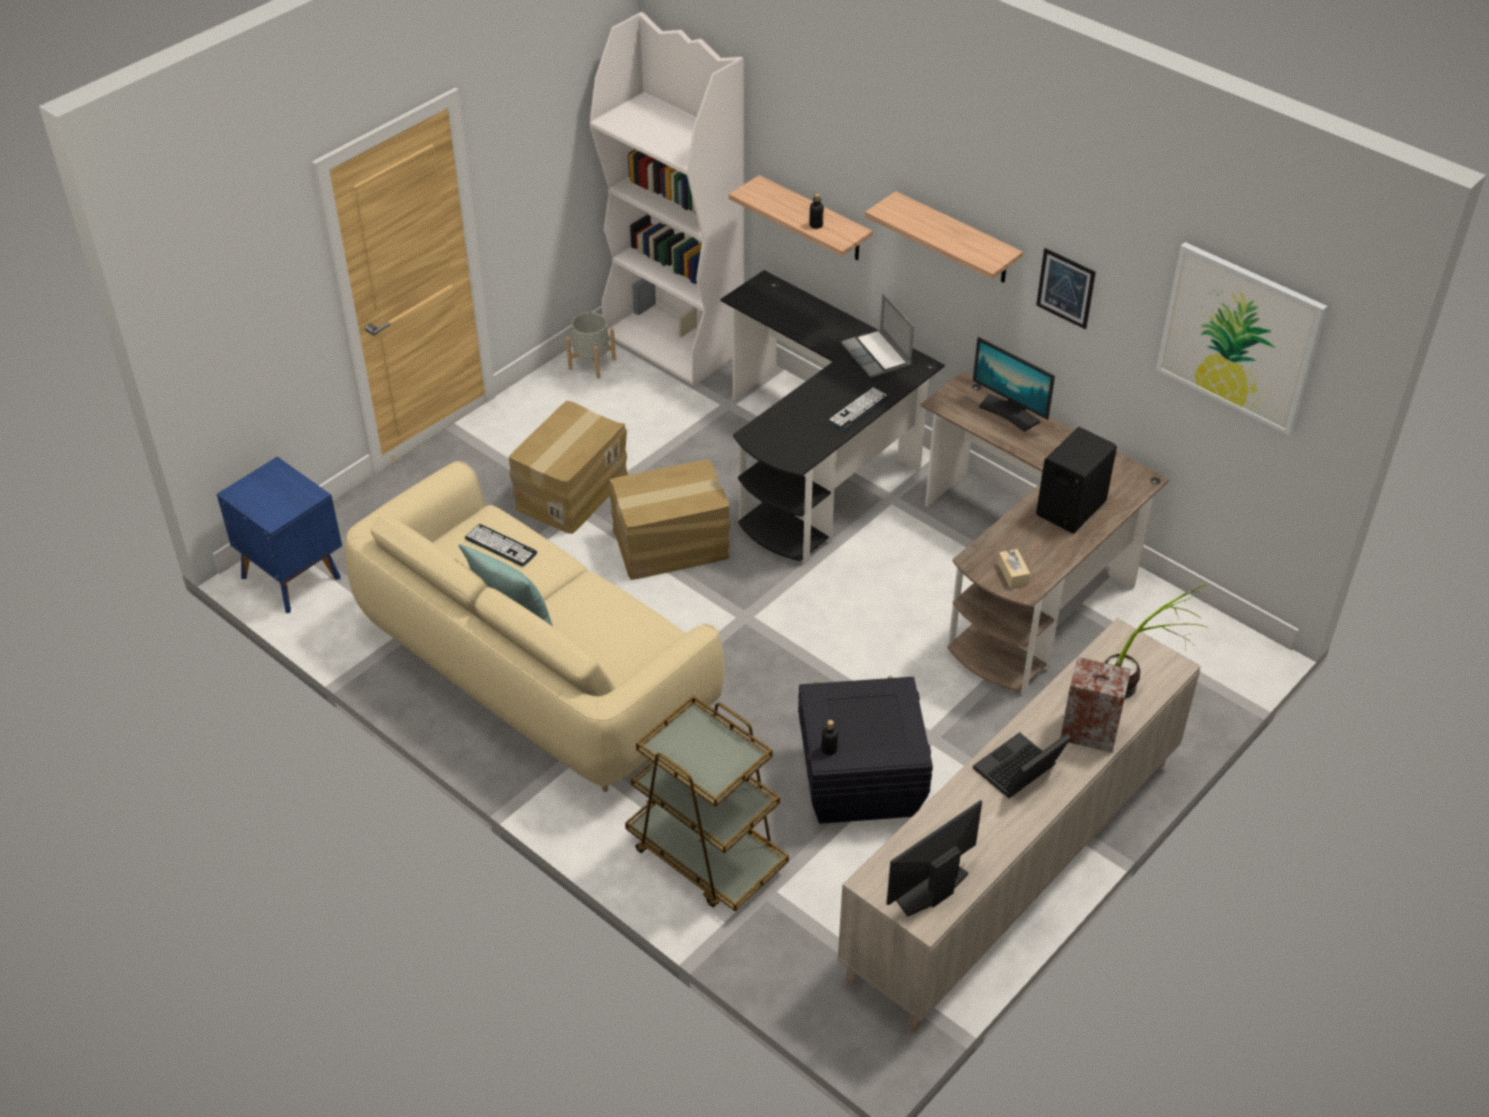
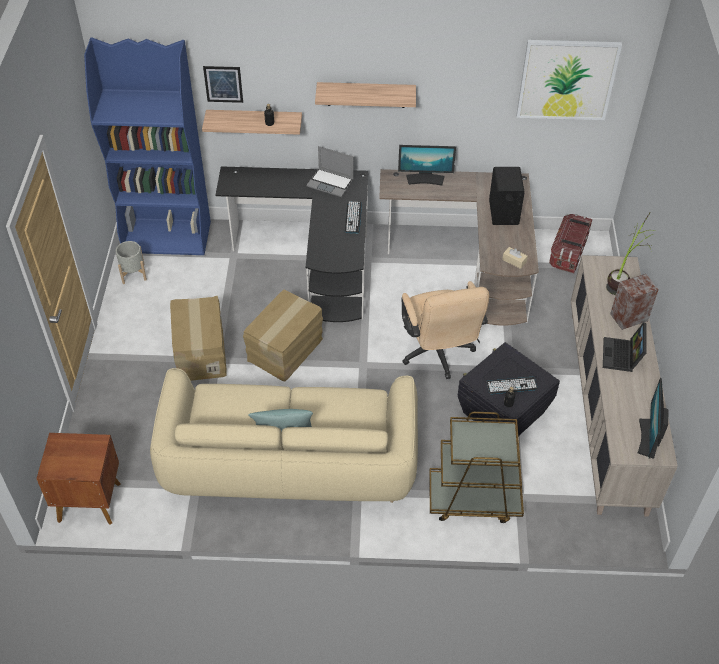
camera: 40 degrees left, 5 degrees up
blue nightstand [217,457,342,613] -> brown nightstand [36,433,121,525]
keyboard [465,524,537,567] -> keyboard moved to [486,377,538,394]
white bookcase [590,12,744,386] -> blue bookcase [84,37,211,255]
picture [1036,248,1096,329] -> picture moved to [203,66,243,103]
none -> beige office chair [401,281,489,379]
none -> storage box [549,214,592,273]

